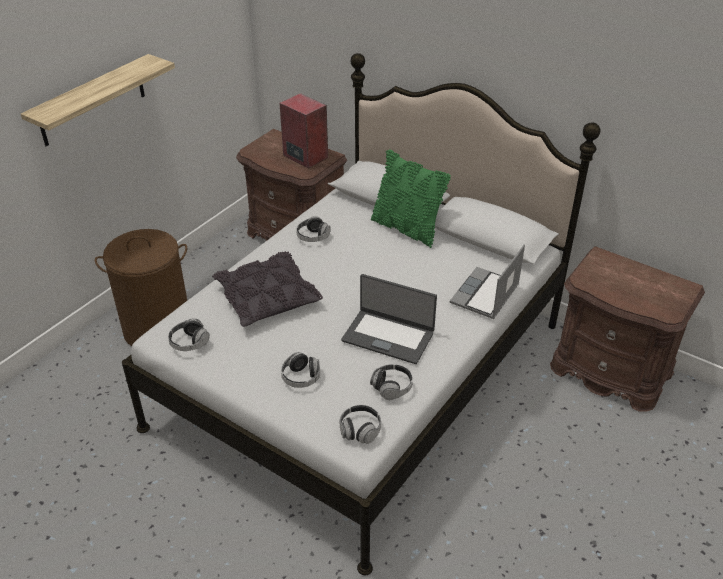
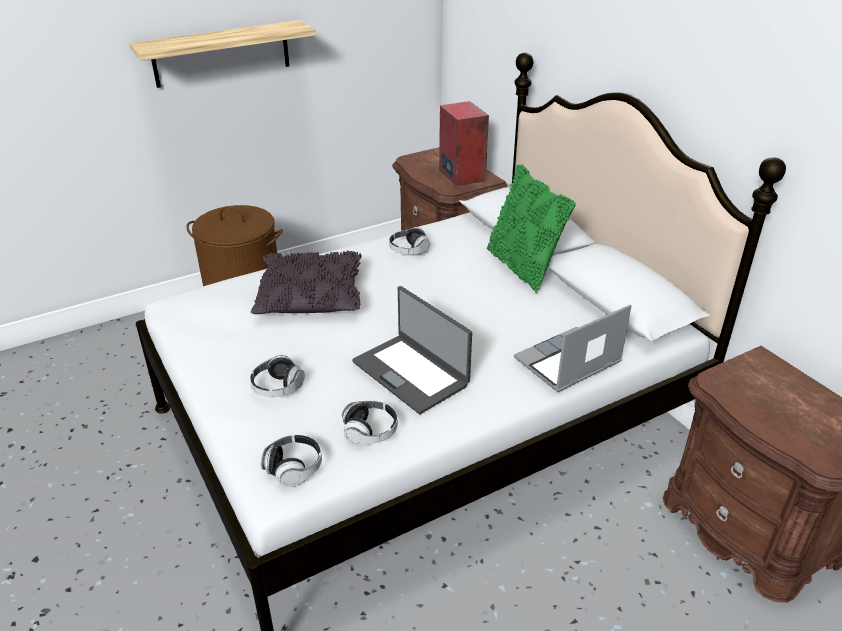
camera: 25 degrees right, 5 degrees down
headphones [168,318,210,351] -> none

